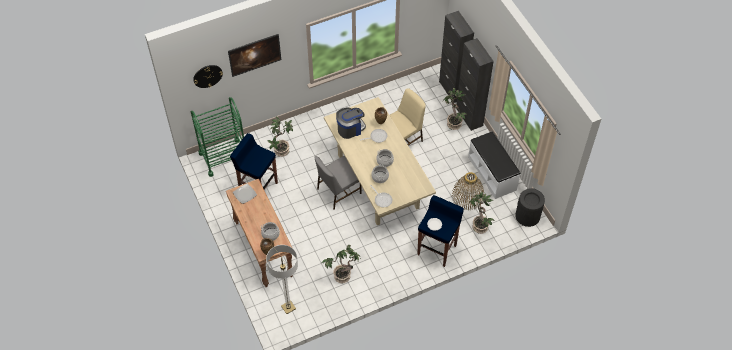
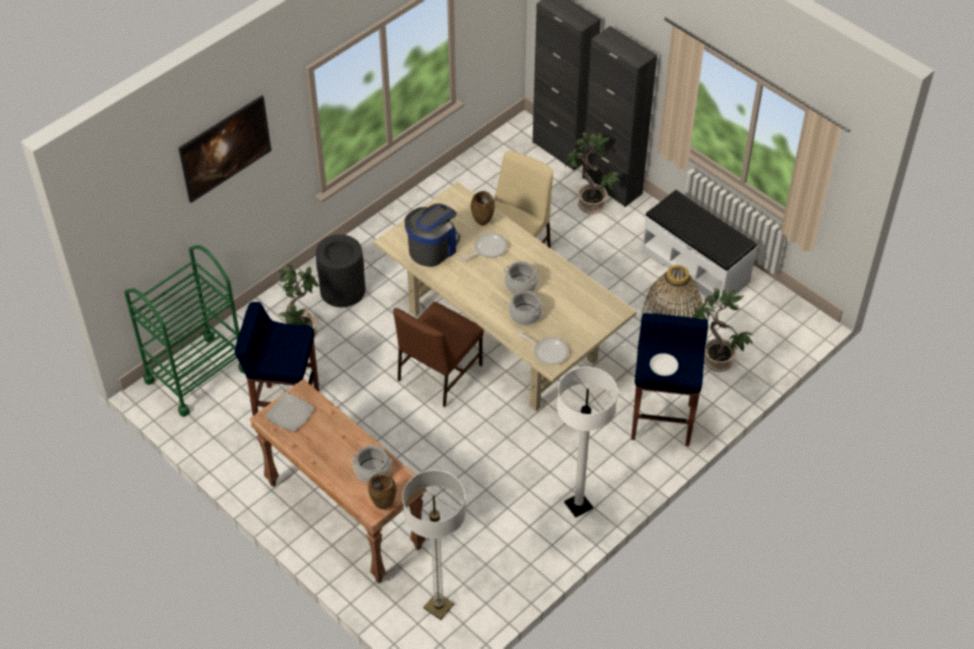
camera: 20 degrees left, 5 degrees down
wall clock [193,65,223,88] -> none
grey chair [314,156,362,209] -> brown chair [393,302,484,407]
potted plant [322,245,360,283] -> none
black trash can [515,188,545,227] -> black trash can moved to [316,234,365,308]
none -> white floor lamp [557,367,618,518]

